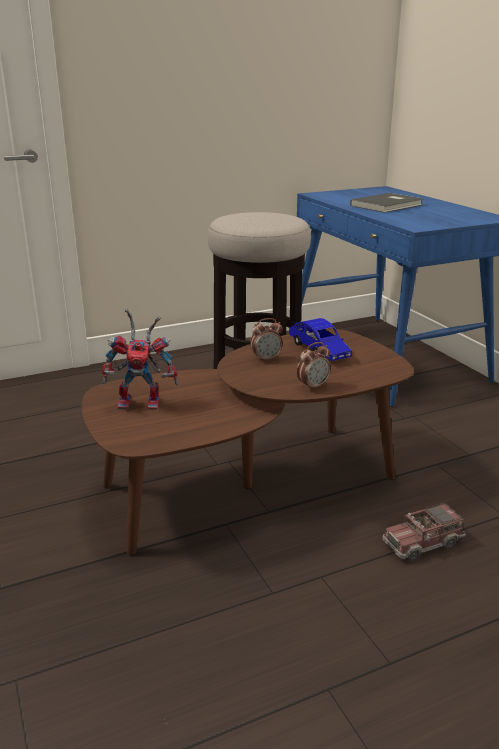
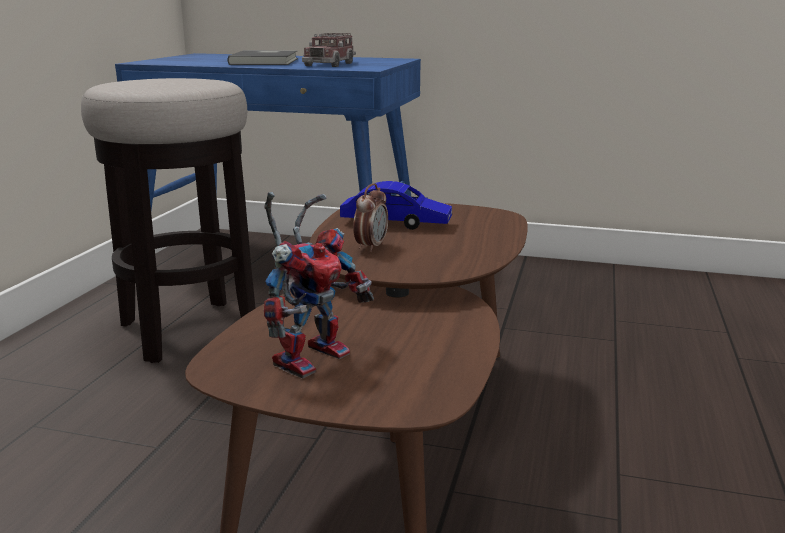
camera: 50 degrees left, 5 degrees down
alarm clock [297,342,331,391] -> none
toy truck [382,502,466,561] -> toy truck moved to [302,33,356,67]

